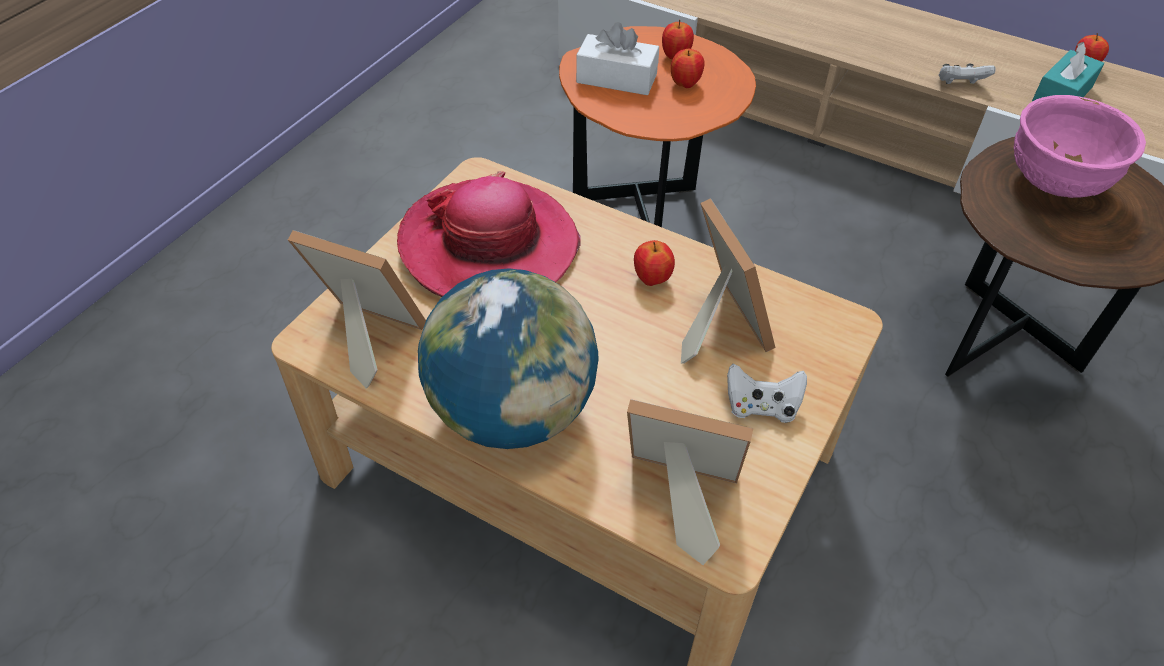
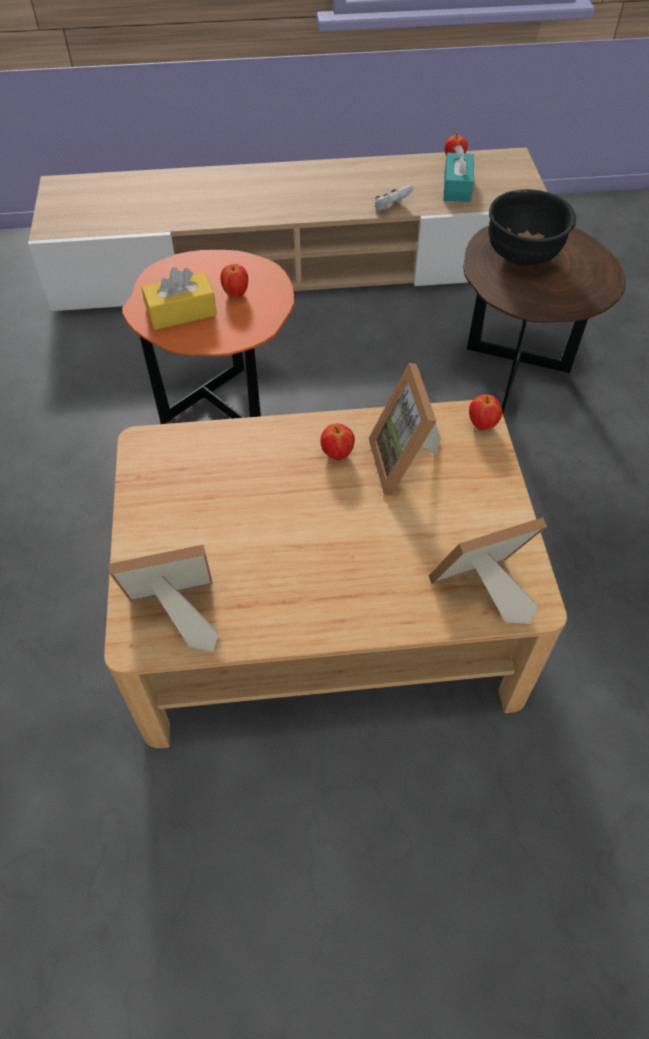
camera: 35 degrees left, 5 degrees up
hat [397,171,581,297] -> none
globe [418,268,599,449] -> none
white tissue box [576,22,659,95] -> yellow tissue box [141,267,217,330]
apple [662,20,694,59] -> apple moved to [469,394,502,430]
picture frame [681,198,775,364] -> picture frame turned 135 degrees counterclockwise [368,363,441,495]
white game controller [727,363,807,423] -> none
pink bowl [1014,95,1146,198] -> black bowl [488,189,576,266]

